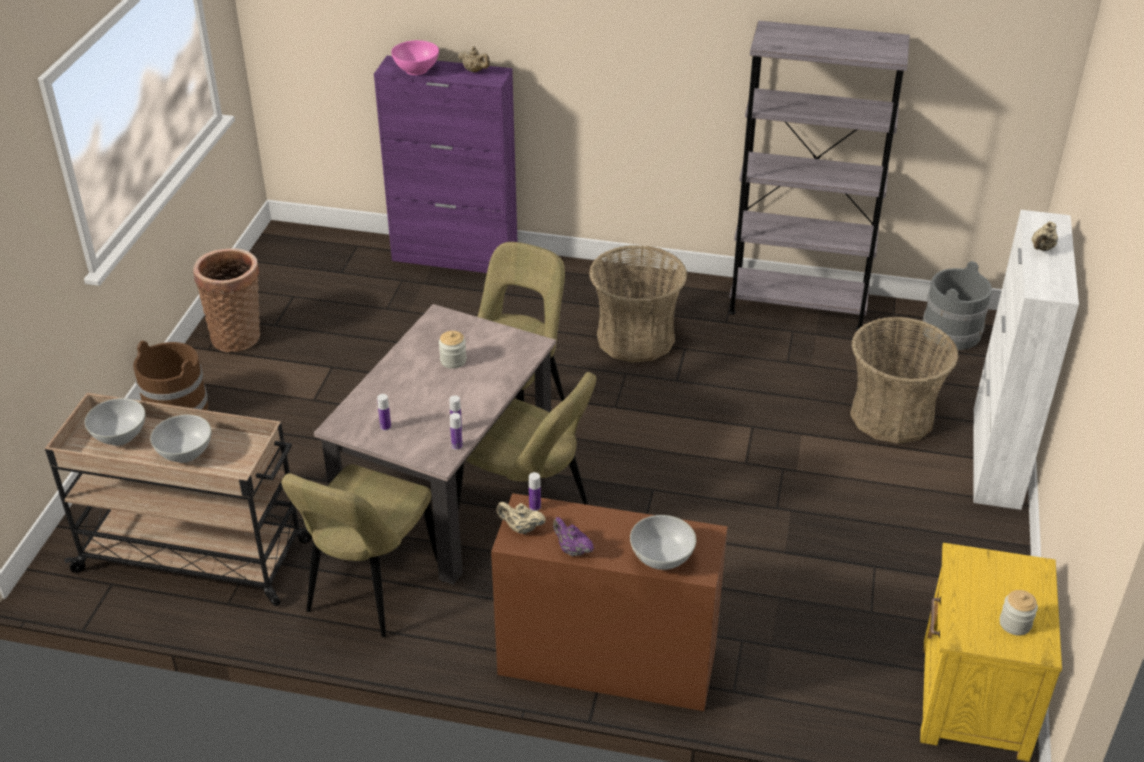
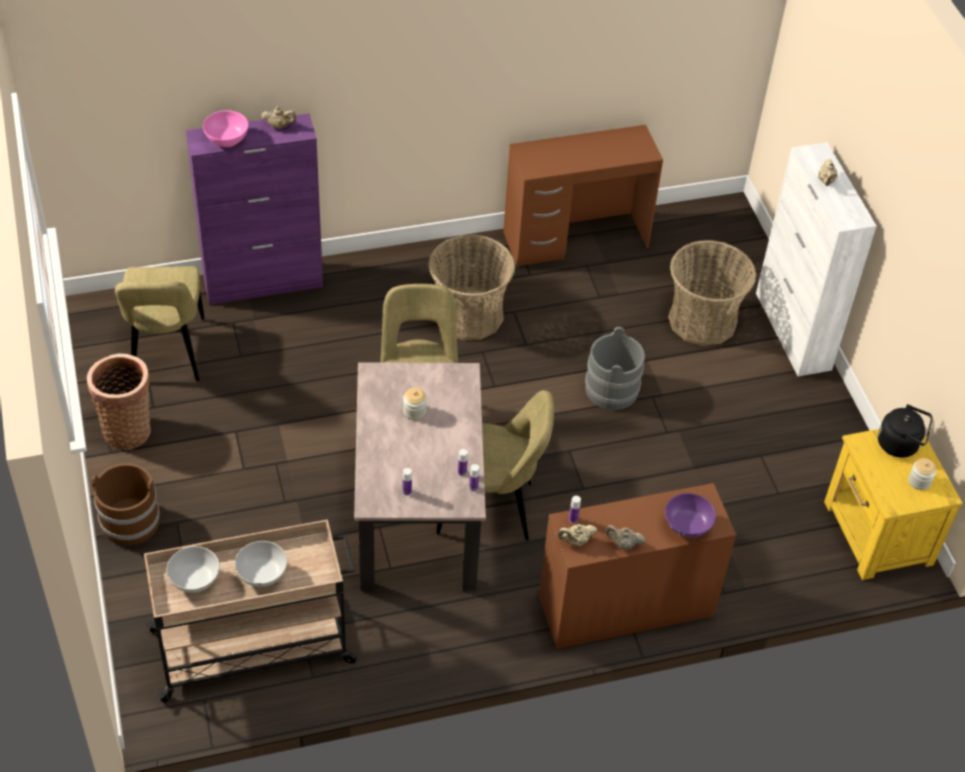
camera: 30 degrees left, 10 degrees up
beige chair [281,464,437,637] -> beige chair moved to [115,266,204,381]
purple teapot [553,517,594,556] -> beige teapot [605,525,645,550]
white bowl [630,515,696,570] -> purple bowl [665,493,716,538]
grey bookcase [728,21,910,330] -> brown desk [503,125,663,267]
grey bucket [923,261,992,350] -> grey bucket moved to [585,327,645,410]
none -> black kettle [878,404,933,458]

